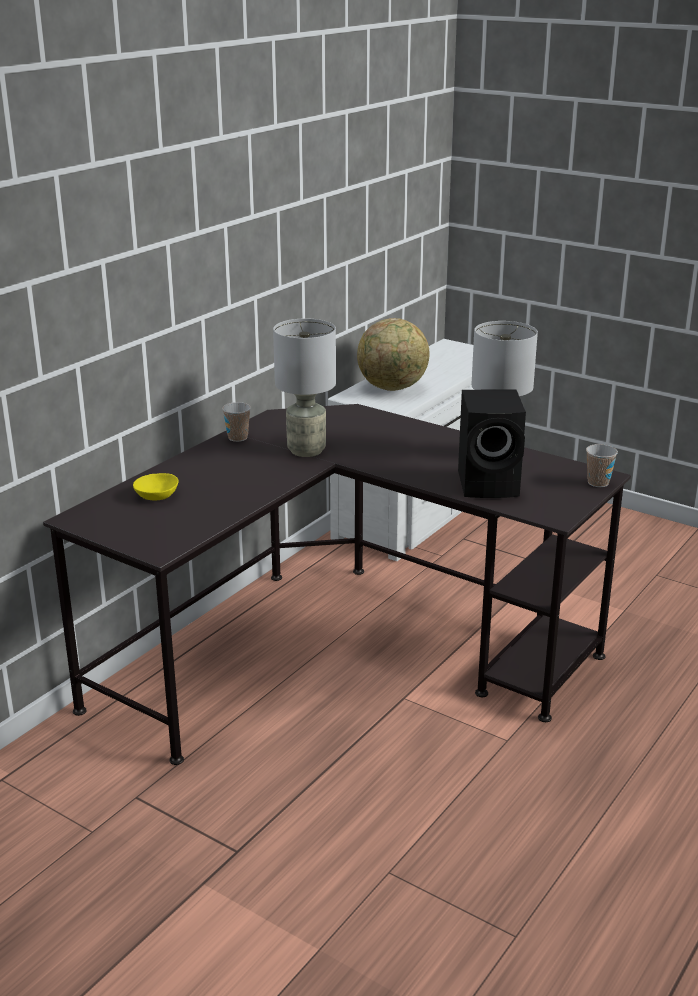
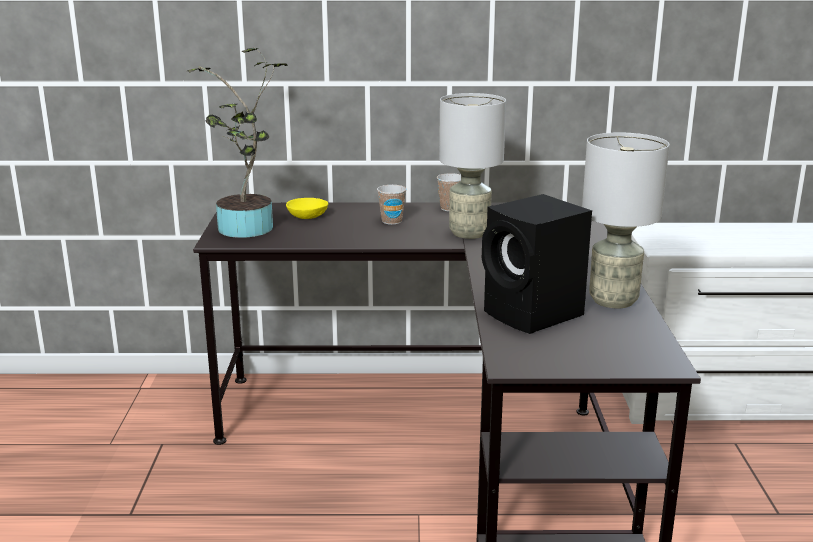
camera: 55 degrees right, 5 degrees down
globe [357,318,430,391] -> none
cup [586,444,618,487] -> cup moved to [377,185,407,225]
none -> potted plant [187,47,287,238]

